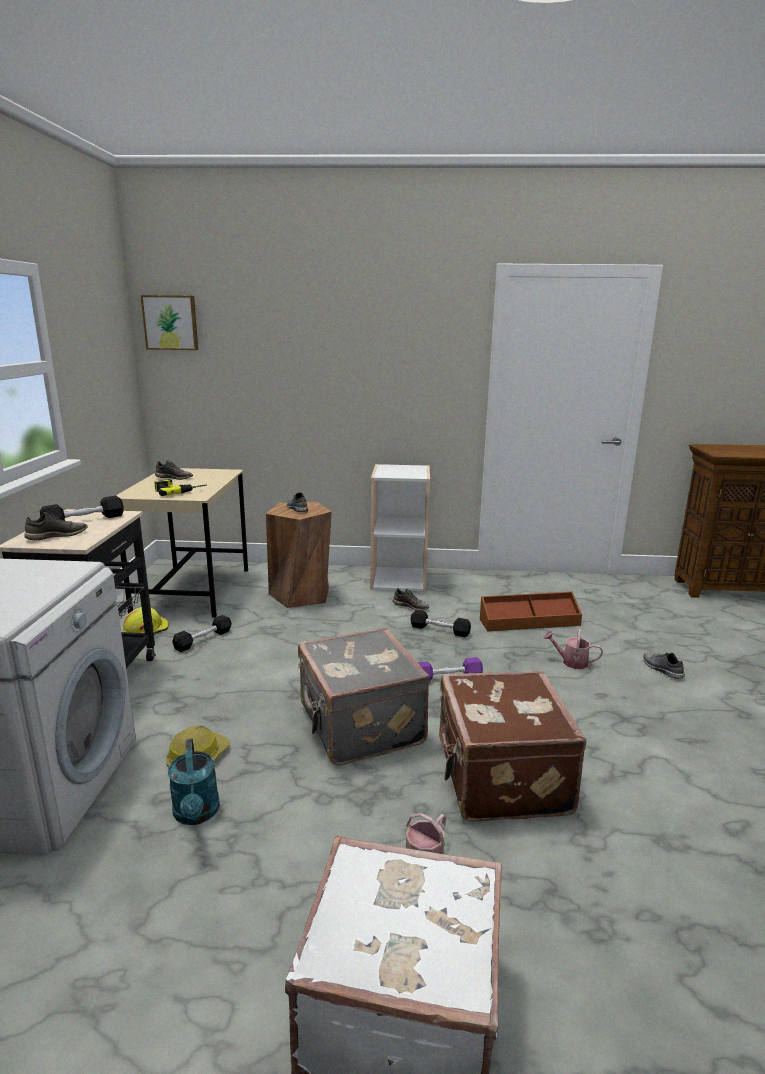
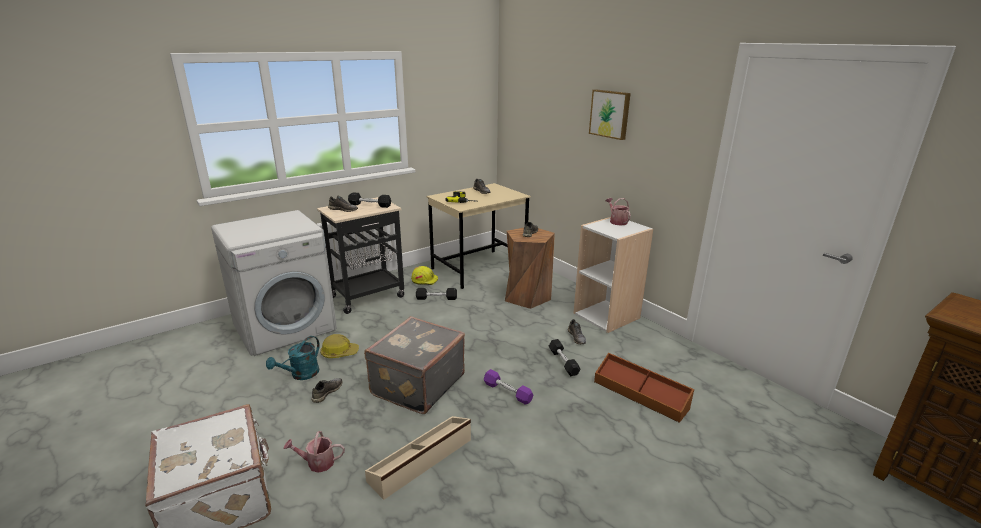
camera: 50 degrees right, 5 degrees up
picture [141,295,198,350] -> picture moved to [589,89,631,140]
brown suitcase [438,671,586,822] -> beige storage box [365,416,471,500]
watering can [543,628,603,669] -> watering can moved to [606,198,631,226]
grey shoe [643,652,685,679] -> grey shoe moved to [311,378,343,403]

